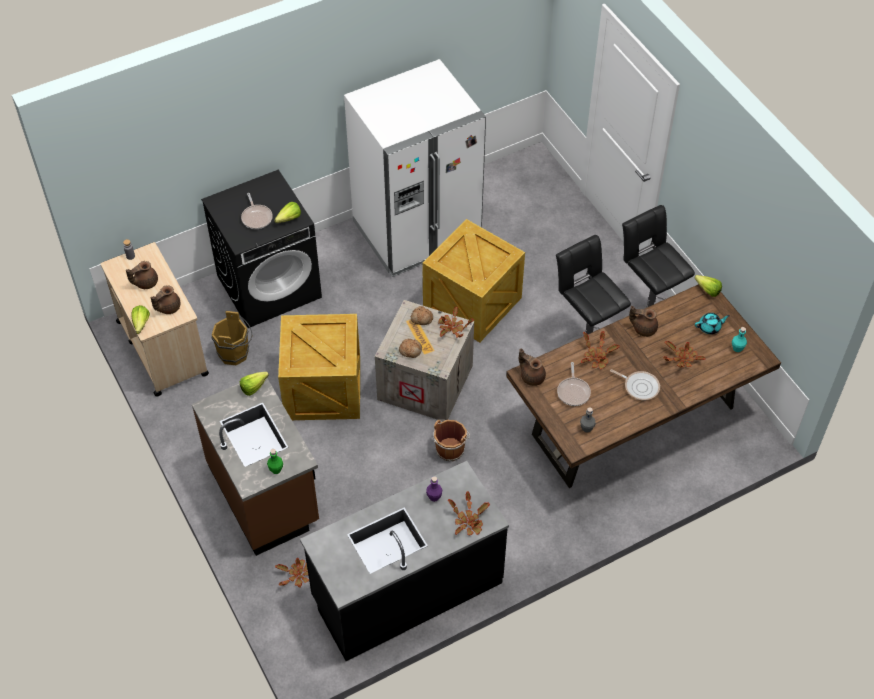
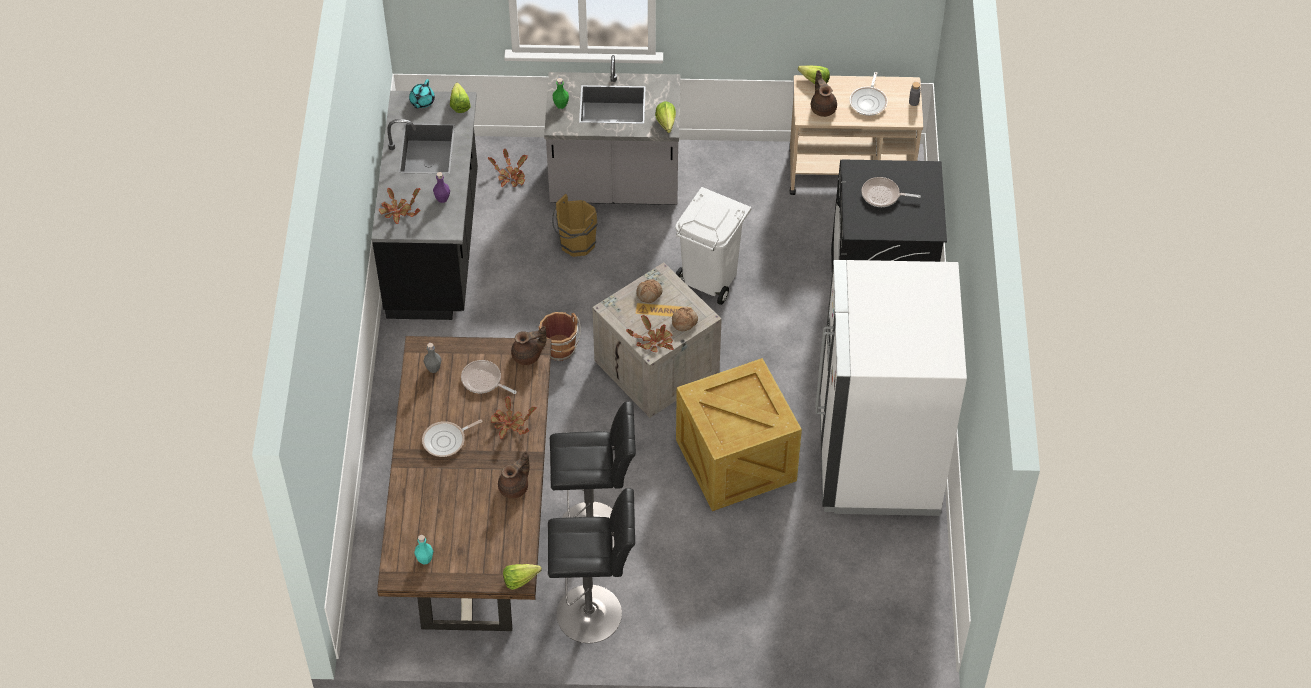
camera: 120 degrees right, 0 degrees up
brown teapot [126,261,158,289] -> frying pan [849,72,888,116]
brown counter [192,378,319,556] -> grey counter [544,55,681,205]
brown bucket [211,311,252,365] -> brown bucket moved to [552,194,598,257]
lettuce [274,202,301,223] -> lettuce moved to [450,82,471,113]
crate [278,314,360,420] -> white trash can [675,187,751,305]
potted plant [663,341,705,368] -> none
turquoise teapot [695,313,730,334] -> turquoise teapot moved to [409,79,435,108]

